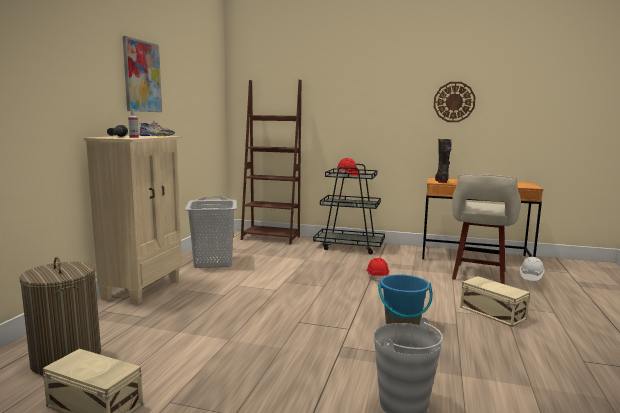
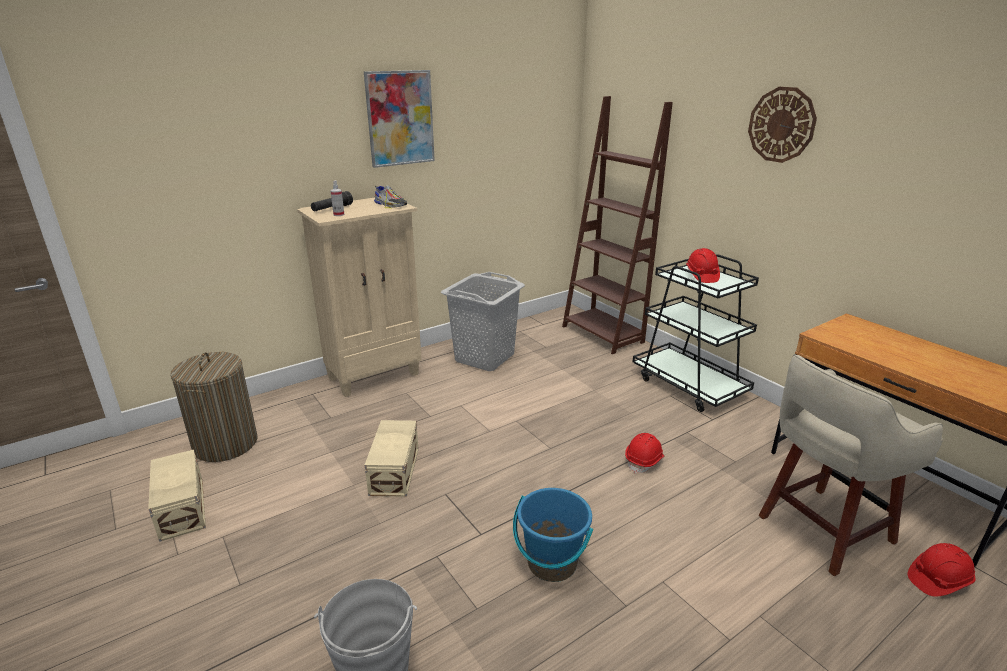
camera: 40 degrees right, 15 degrees up
wall clock [434,82,476,122] -> wall clock moved to [748,87,817,163]
black boot [435,139,452,183] -> none
beige storage box [460,276,530,327] -> beige storage box moved to [365,420,419,497]
white hard hat [520,257,545,281] -> red hard hat [908,543,975,597]

